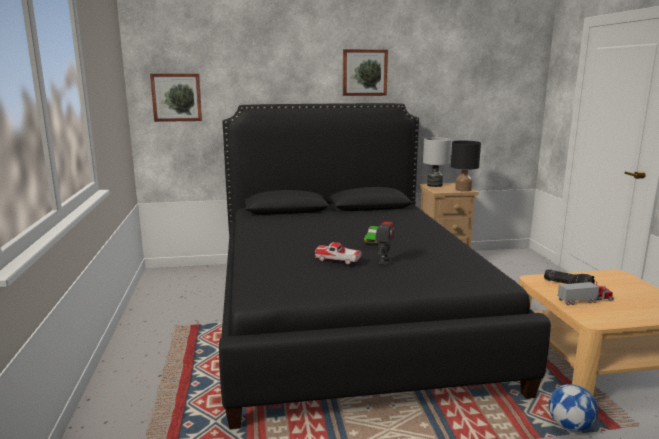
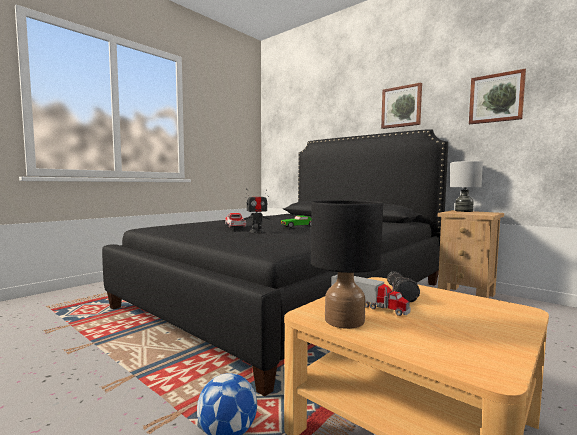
camera: 50 degrees right, 10 degrees down
picture [150,74,202,122] -> picture moved to [469,69,526,124]
black table lamp [451,141,481,192] -> black table lamp moved to [311,200,383,329]

